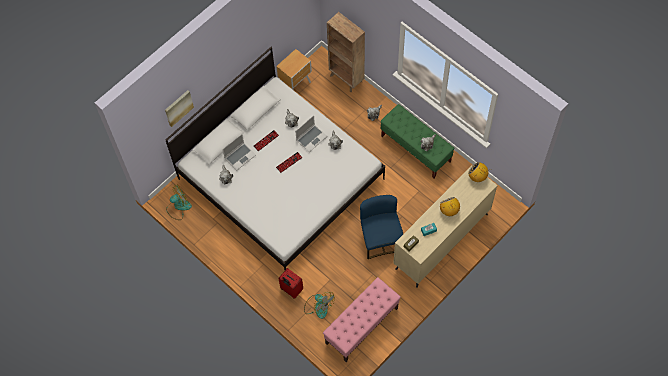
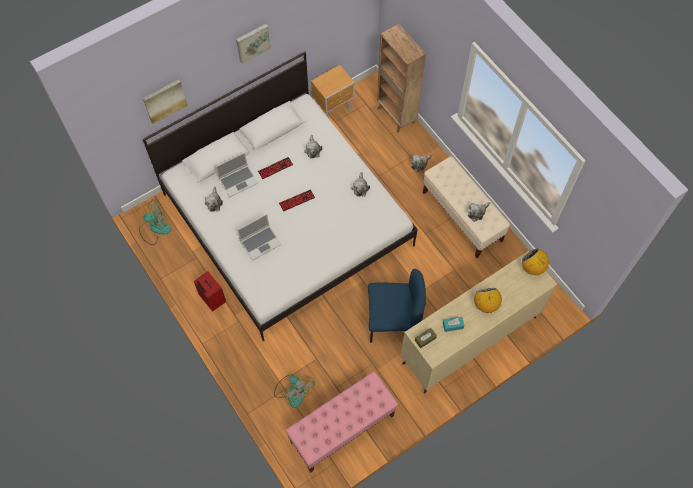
camera: 10 degrees right, 0 degrees up
red suitcase [278,268,303,299] -> red suitcase moved to [194,271,226,312]
laptop [295,115,328,152] -> laptop moved to [237,214,282,261]
blue chair [360,195,403,259] -> blue chair turned 90 degrees clockwise [368,269,426,343]
green bench [381,104,454,179] -> beige bench [423,156,511,258]
none -> picture [236,24,271,64]

